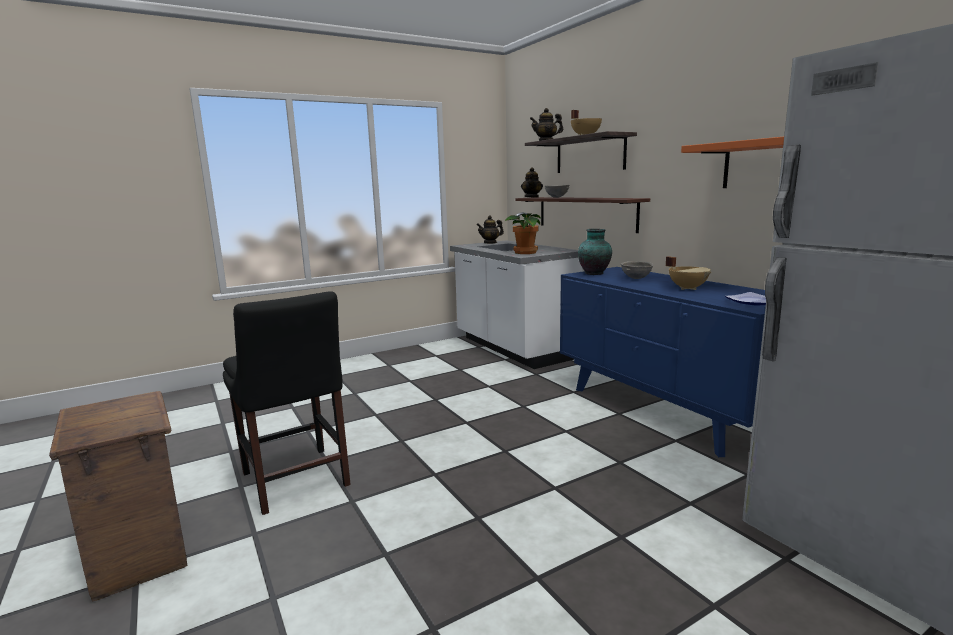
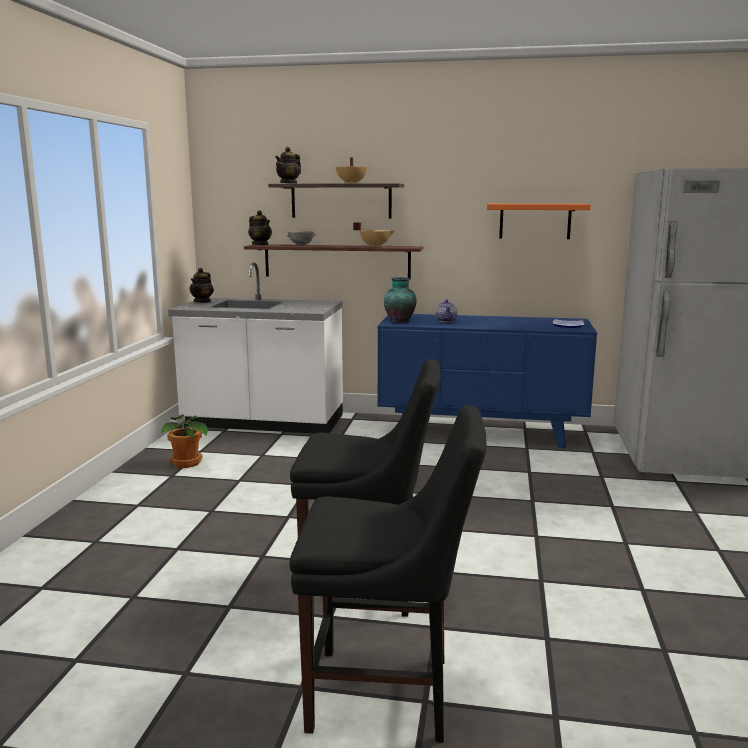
camera: 50 degrees left, 0 degrees up
crate [49,391,187,601] -> black chair [290,405,486,743]
potted plant [504,213,541,254] -> potted plant moved to [161,414,208,468]
grey bowl [621,261,654,279] -> teapot [435,299,457,322]
beige cooking pot [666,256,711,290] -> beige cooking pot moved to [353,222,394,247]

